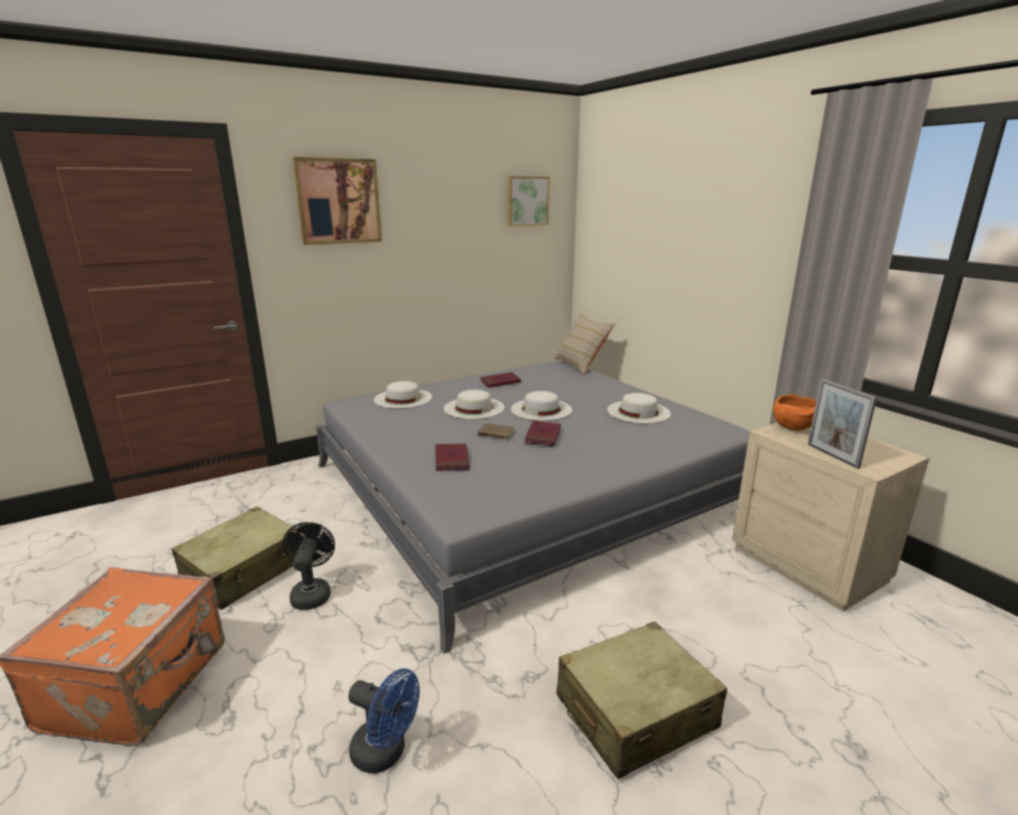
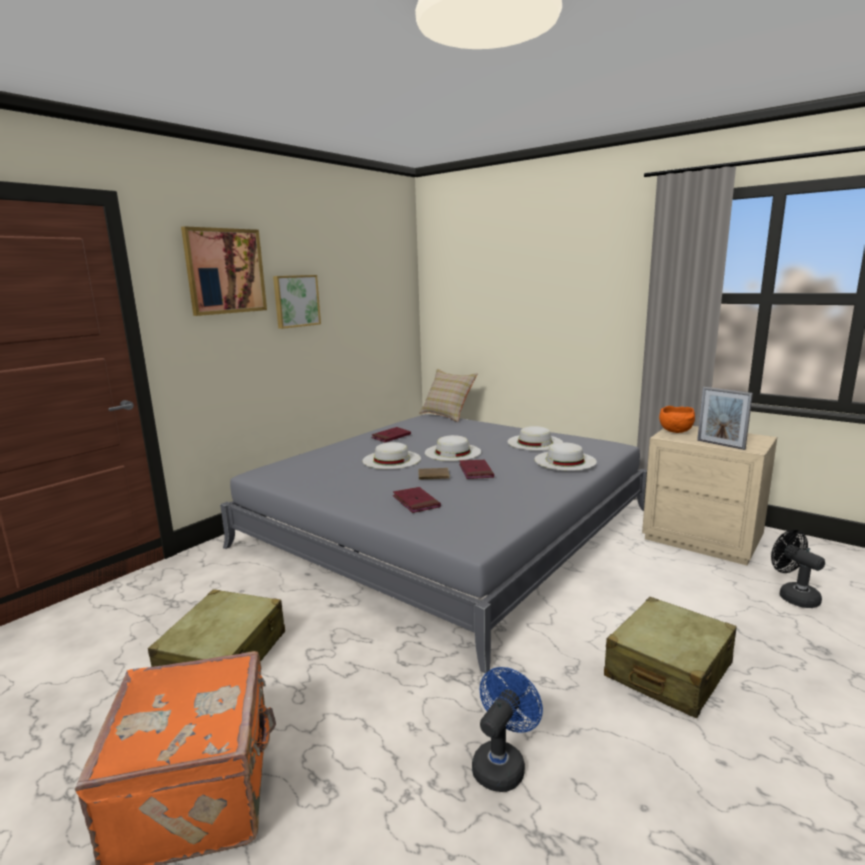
camera: 20 degrees left, 5 degrees down
black fan [282,522,335,610] -> black fan moved to [771,529,825,608]
blue fan [349,668,420,774] -> blue fan turned 60 degrees counterclockwise [472,667,543,792]
white hat [374,381,432,408] -> white hat moved to [535,442,597,471]
picture [507,176,550,226] -> picture moved to [273,275,321,329]

